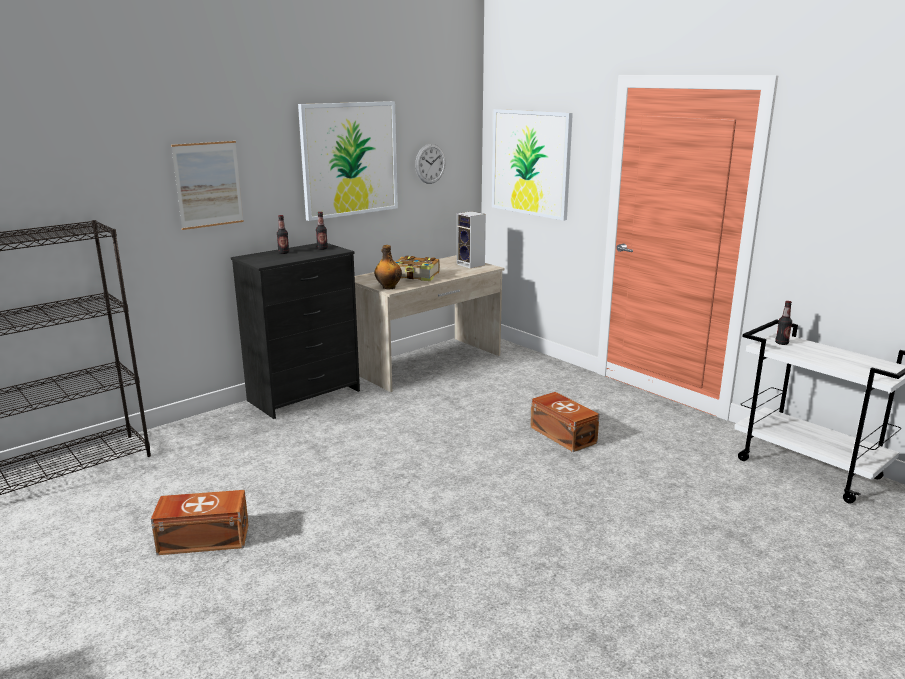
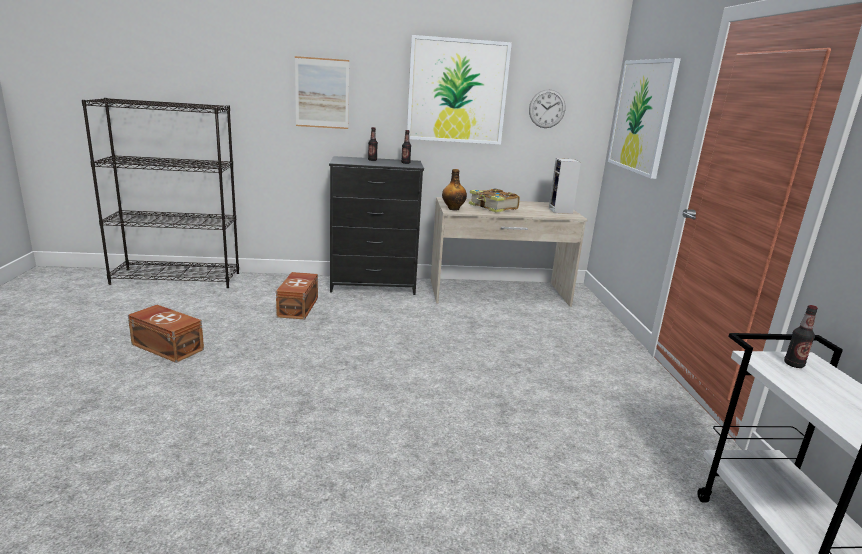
camera: 35 degrees right, 0 degrees up
brown storage box [530,392,600,452] -> brown storage box moved to [276,272,318,319]

